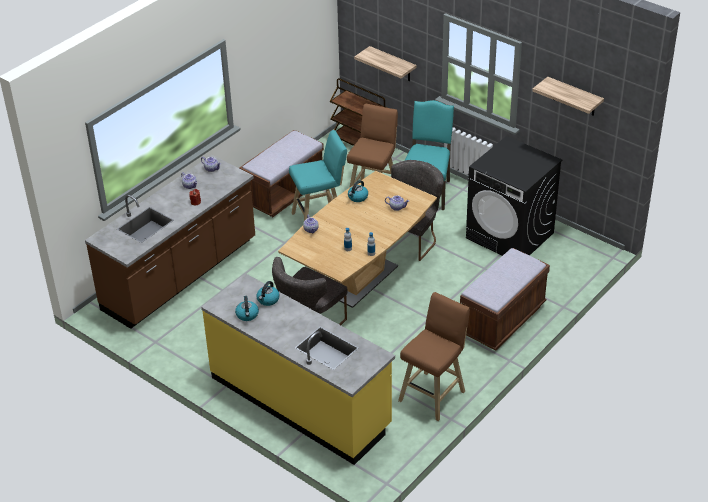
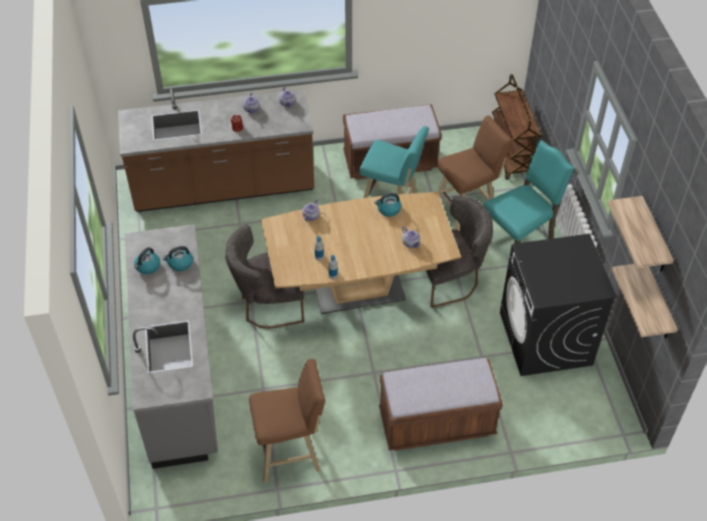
camera: 40 degrees right, 10 degrees up
yellow counter [201,273,395,465] -> grey counter [125,224,218,469]
shelf [354,46,417,81] -> shelf moved to [612,264,678,339]

